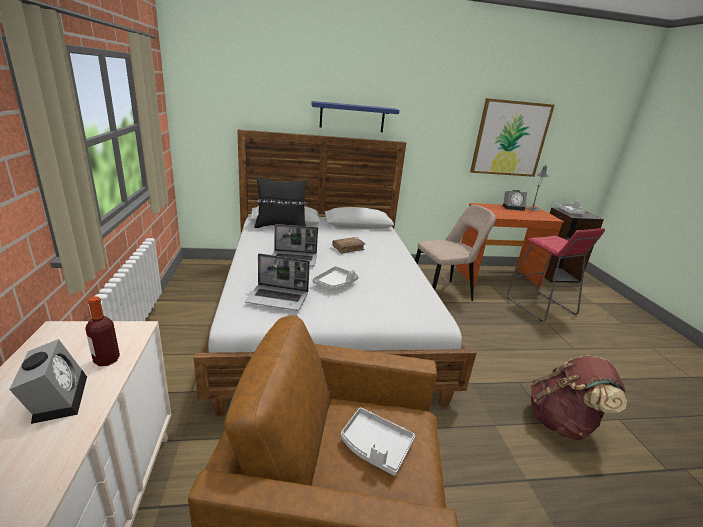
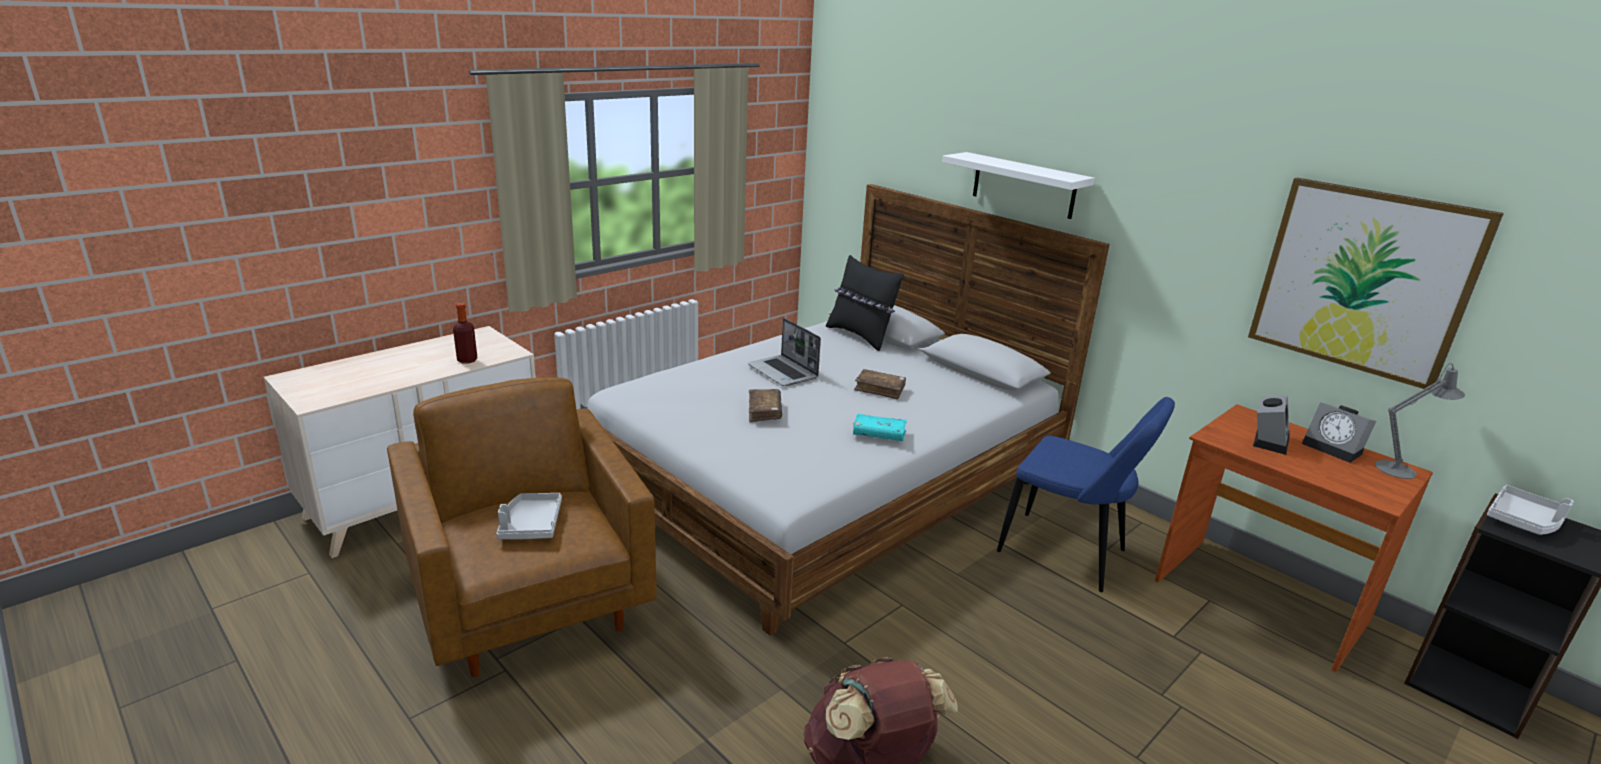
camera: 55 degrees right, 0 degrees up
alarm clock [9,339,87,424] -> alarm clock moved to [1253,396,1290,455]
laptop [245,253,310,310] -> none
blue shelf [311,101,399,132] -> white shelf [942,152,1095,219]
grey tray [312,266,359,291] -> brown book [749,389,782,422]
beige chair [415,205,496,301] -> blue chair [997,397,1175,592]
red stool [507,228,605,322] -> none
none -> turquoise book [853,414,907,441]

